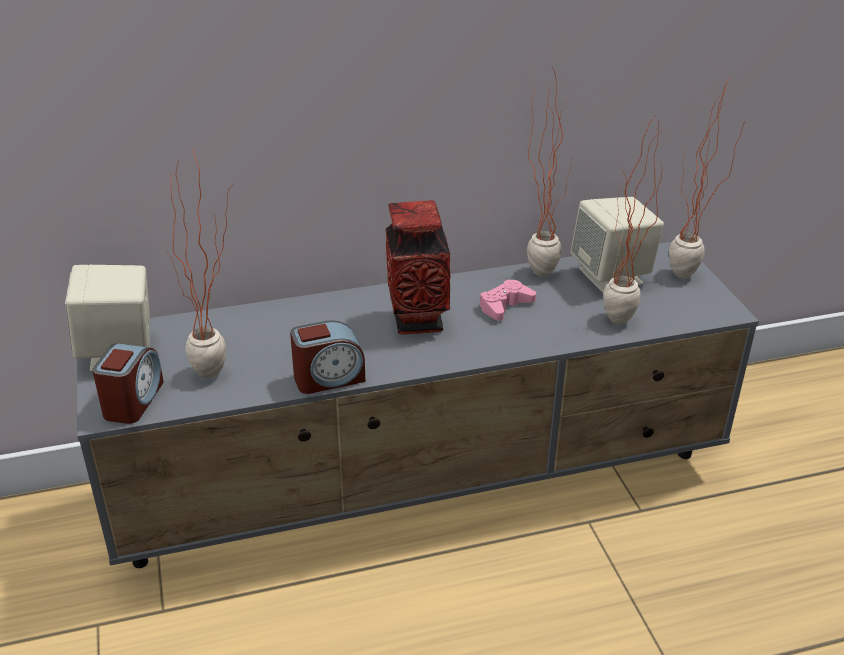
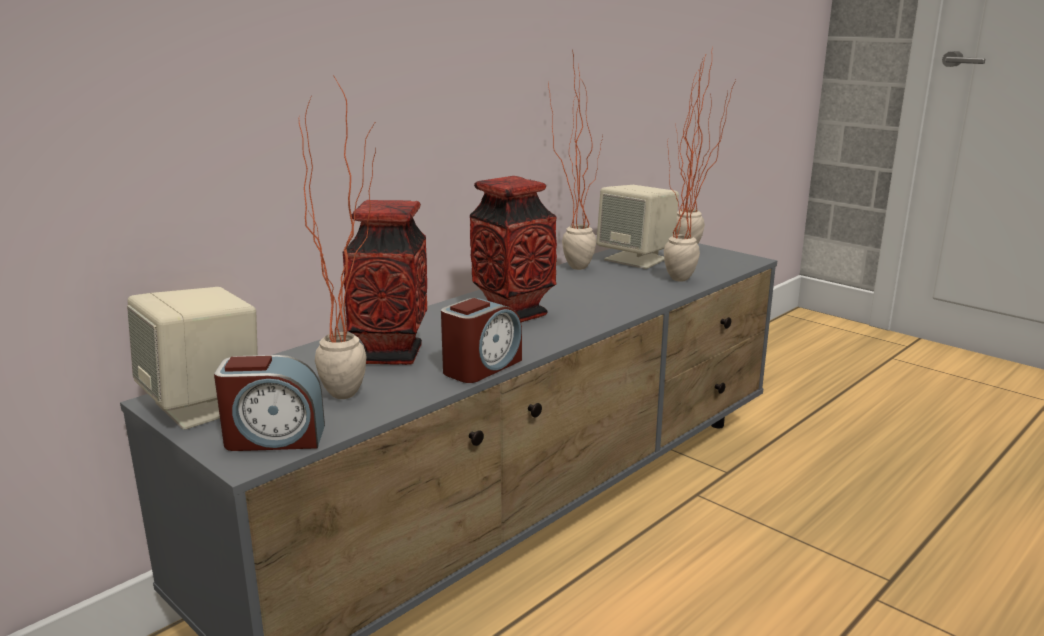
camera: 30 degrees left, 15 degrees down
alarm clock [92,343,164,424] -> alarm clock turned 105 degrees clockwise [214,355,325,451]
pink game controller [479,279,536,321] -> none
none -> vase [343,200,427,365]

